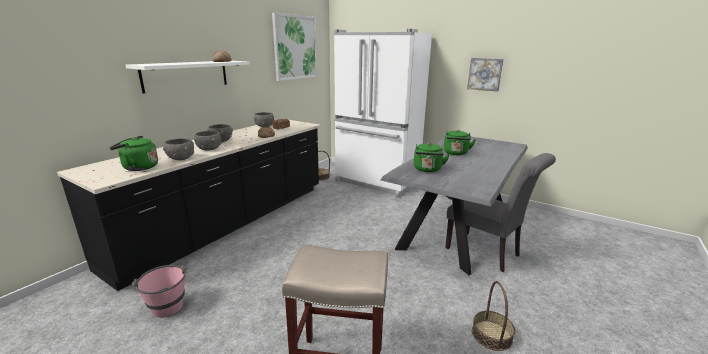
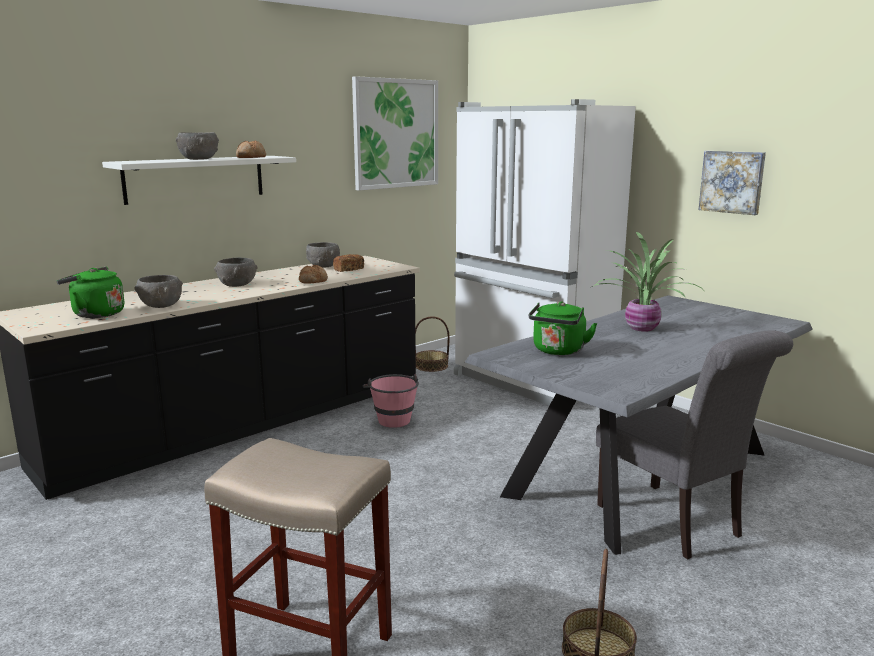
camera: 15 degrees right, 5 degrees down
pink bucket [132,265,188,318] -> pink bucket moved to [363,374,419,428]
grey bowl [194,131,222,150] -> grey bowl moved to [176,132,219,160]
green kettle [444,130,476,155] -> potted plant [592,232,702,332]

